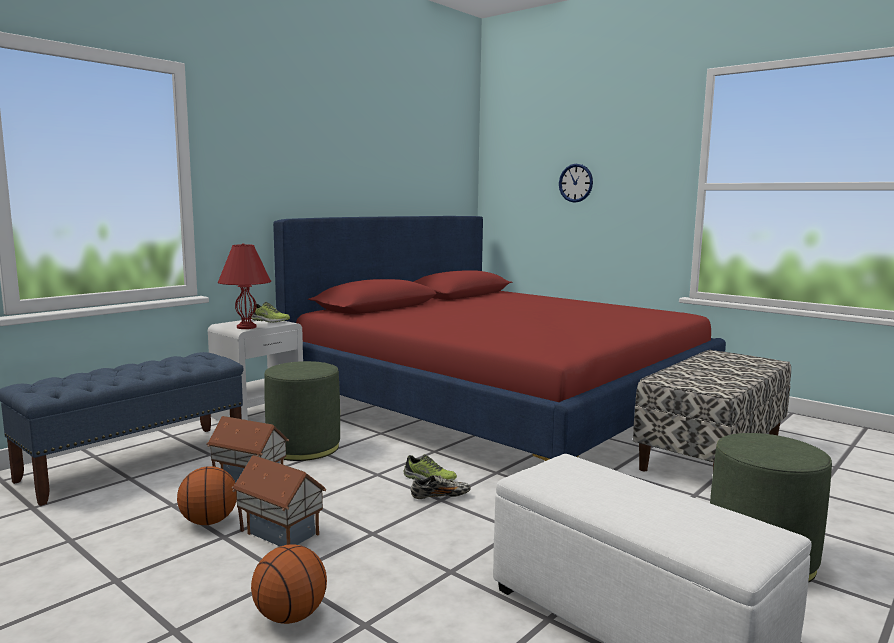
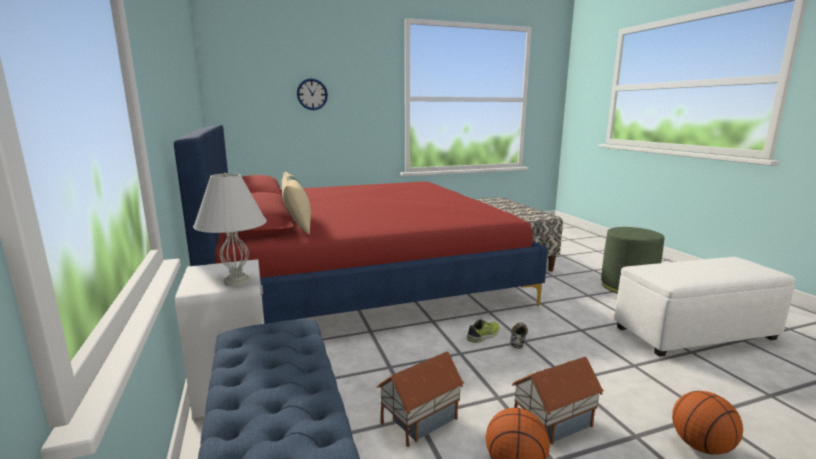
camera: 60 degrees left, 5 degrees up
red table lamp [218,243,271,329] -> white table lamp [193,173,267,286]
shoe [251,302,290,322] -> none
green ottoman [264,361,340,461] -> none
none -> beige pillow [282,172,311,234]

